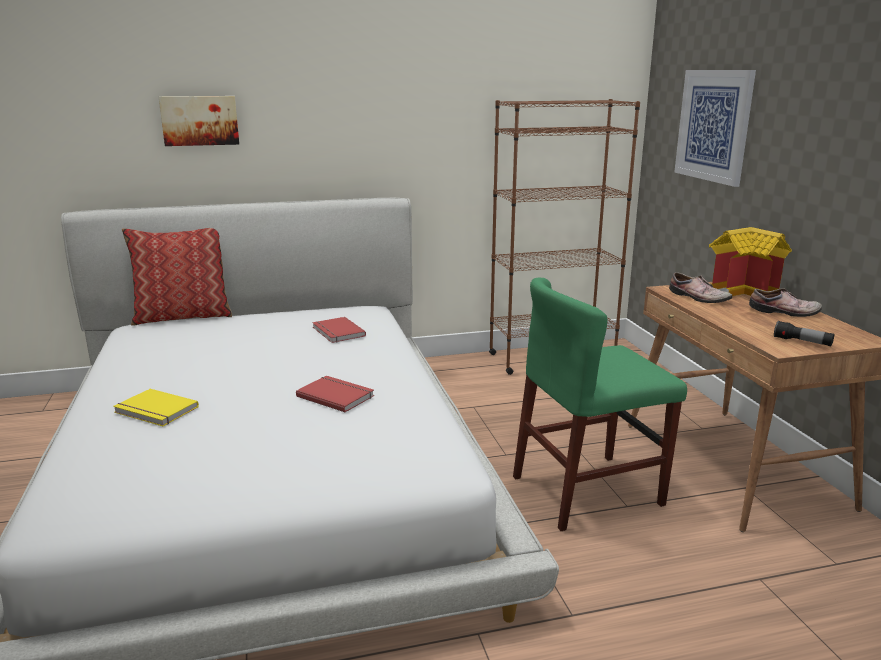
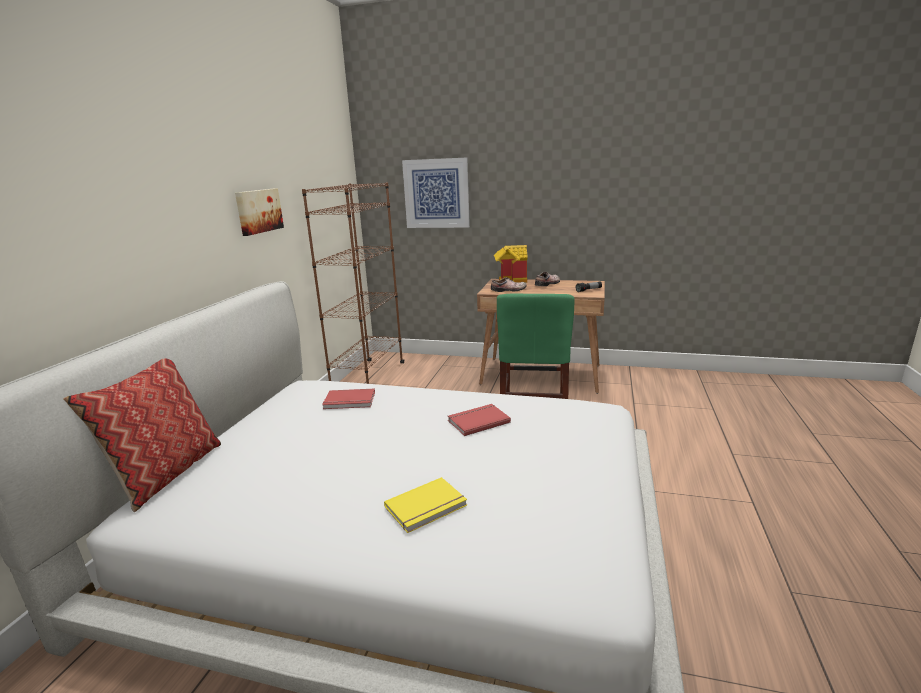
camera: 60 degrees left, 0 degrees up
picture [159,96,239,146] -> picture moved to [235,188,284,236]

